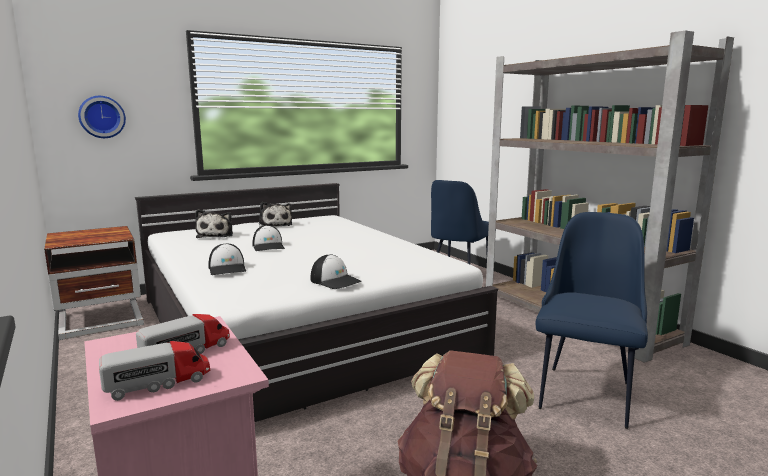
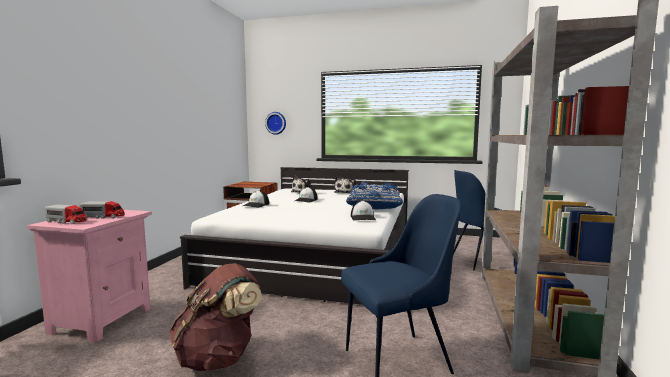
camera: 45 degrees right, 5 degrees down
cap [311,254,362,289] -> cap moved to [351,201,376,221]
none -> blue pillow [346,182,403,209]

